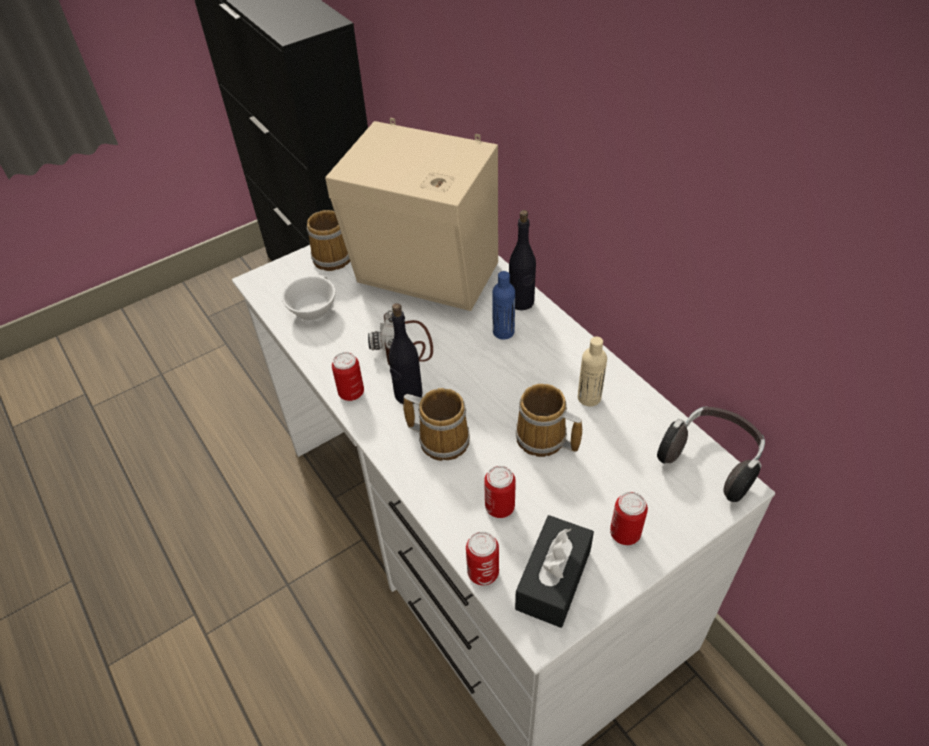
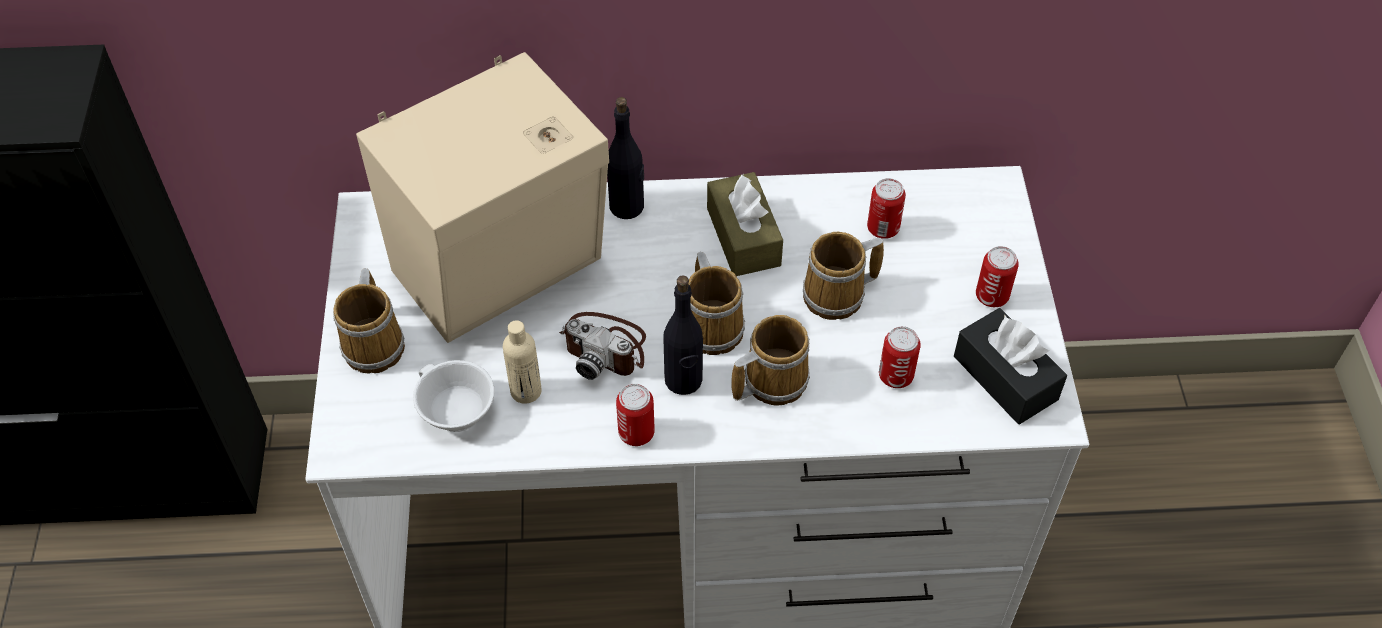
camera: 60 degrees left, 5 degrees up
can [466,531,499,585] -> can moved to [867,178,906,239]
blue bottle [492,271,515,339] -> none
beige bottle [578,337,607,407] -> beige bottle moved to [503,320,542,404]
headphones [657,406,765,502] -> none
none -> mug [689,252,745,355]
none -> brown tissue box [707,172,783,276]

